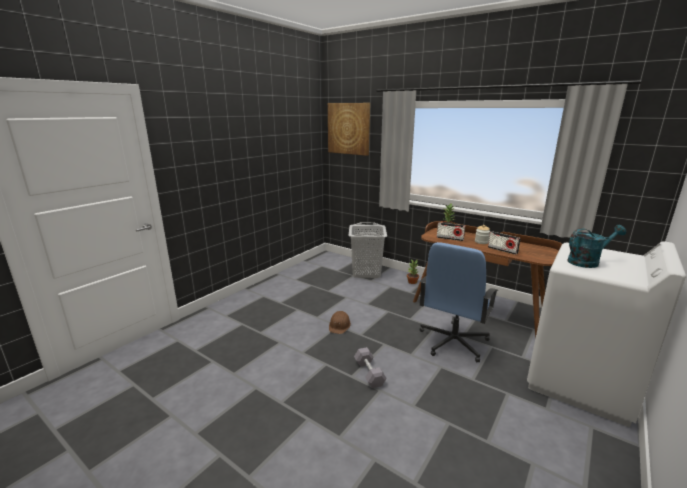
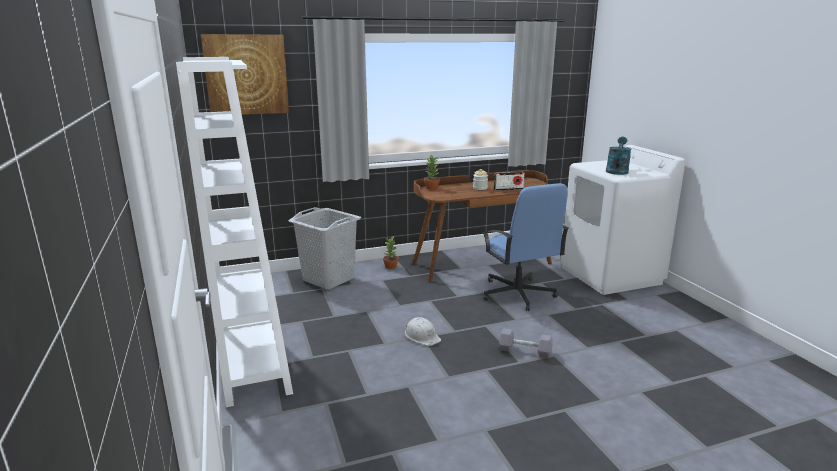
camera: 55 degrees left, 0 degrees up
brown hard hat [329,311,351,334] -> white hard hat [405,317,441,346]
radio [437,222,465,241] -> none
none -> white bookcase [176,57,293,407]

